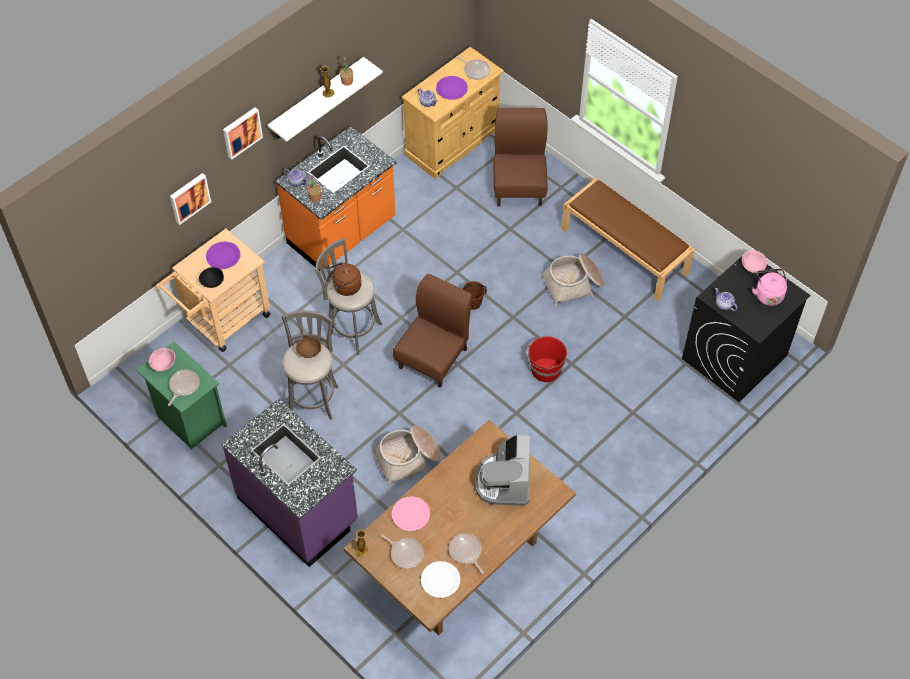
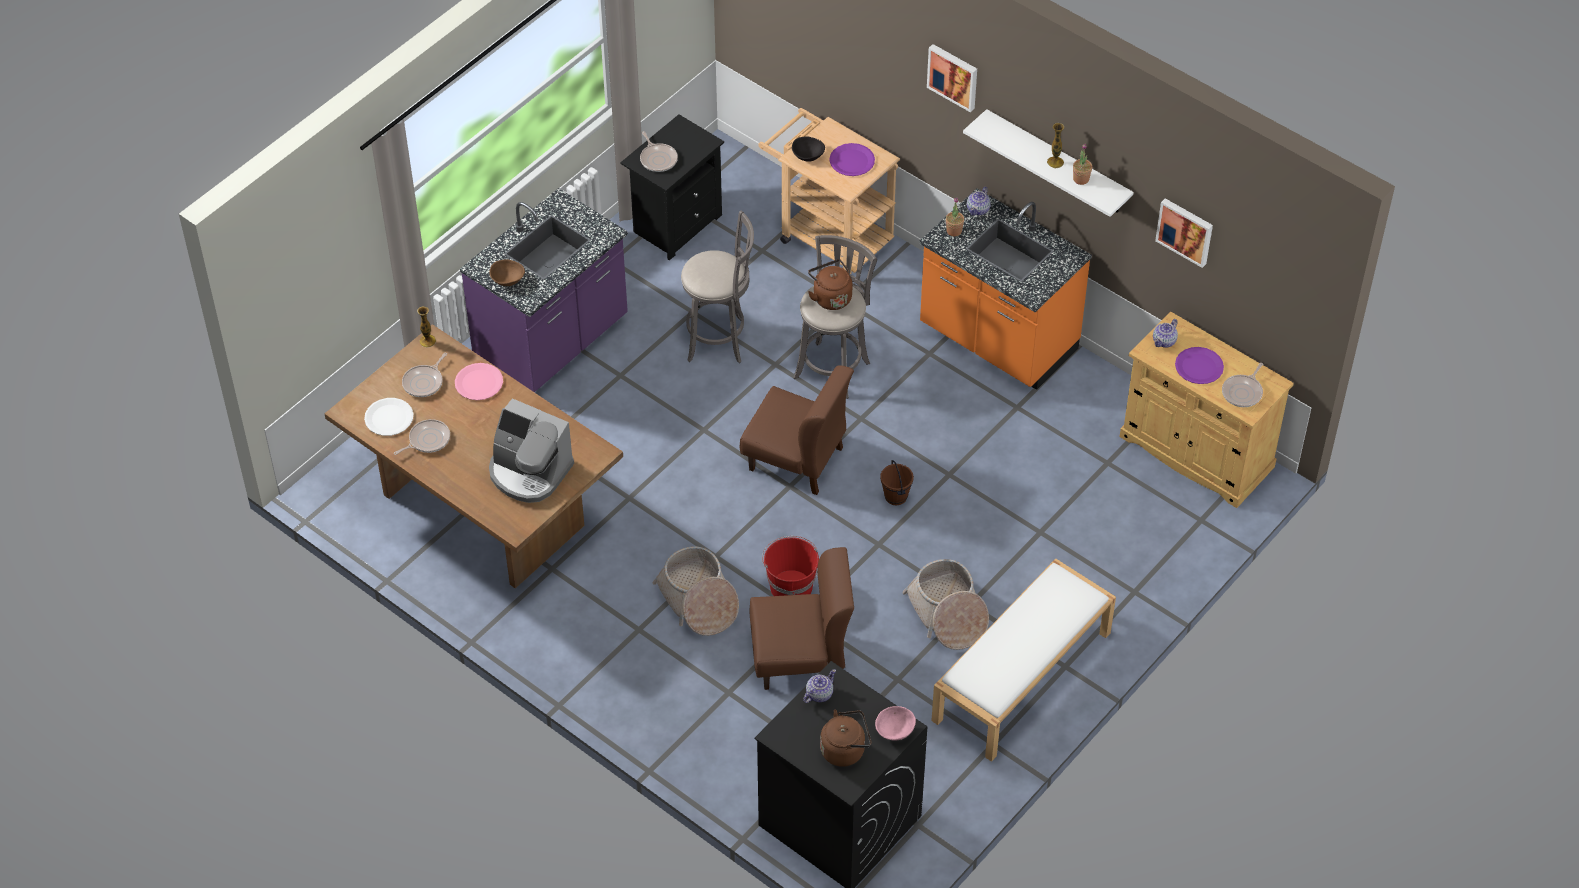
camera: 85 degrees right, 5 degrees down
green nightstand [136,342,227,449] -> black nightstand [620,114,724,261]
pink bowl [149,348,175,371] -> none
frying pan [168,370,200,406] -> frying pan turned 45 degrees clockwise [640,131,678,172]
picture [170,173,211,225] -> picture moved to [1155,198,1213,268]
brown bowl [296,336,321,358] -> brown bowl moved to [489,259,525,286]
basket [372,426,441,487] -> basket moved to [653,546,739,636]
coffee machine [475,434,530,506] -> coffee machine turned 150 degrees counterclockwise [489,398,574,503]
brown chair [493,108,548,206] -> brown chair moved to [749,547,854,690]
brown bench [562,178,695,301] -> white bench [932,558,1116,762]
pink kettle [752,269,787,306] -> brown kettle [820,710,871,767]

